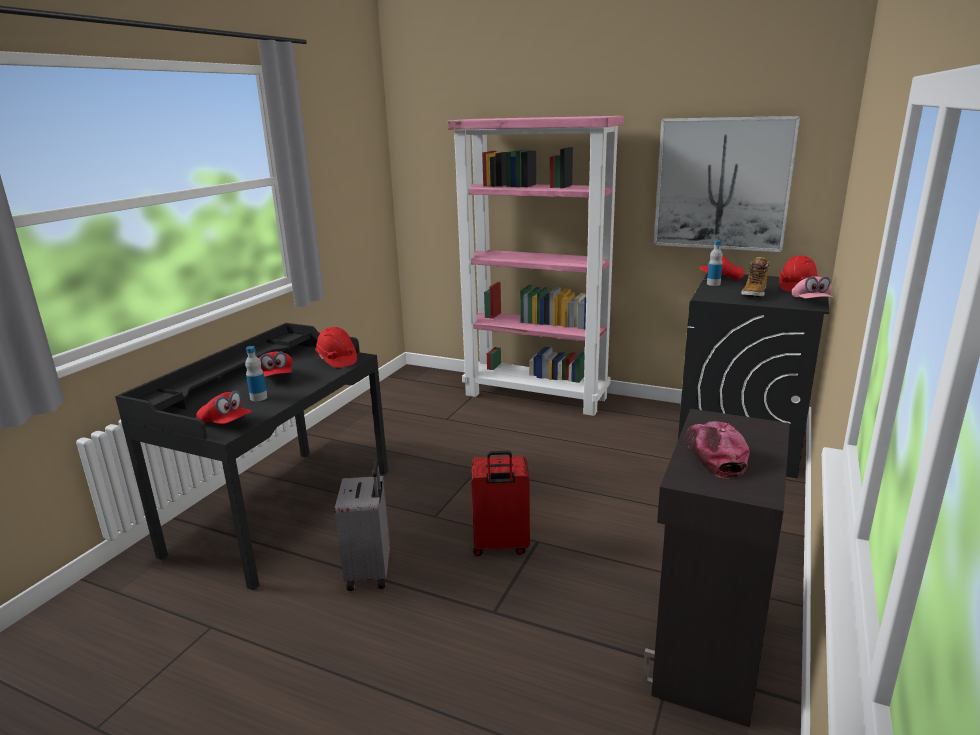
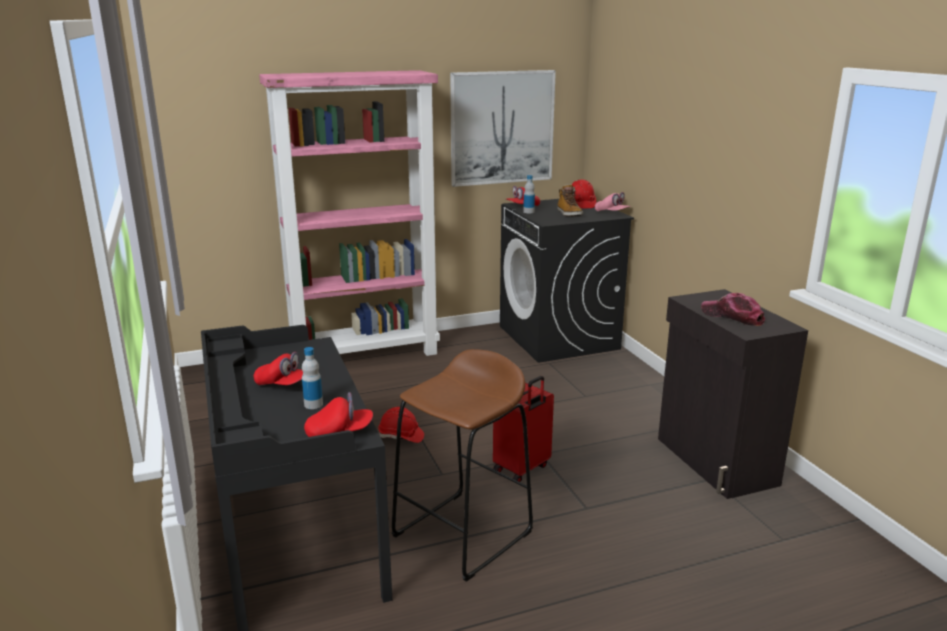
camera: 45 degrees left, 0 degrees up
red hard hat [315,327,357,368] -> red hard hat moved to [378,407,424,443]
grey suitcase [335,460,390,591] -> brown stool [391,349,533,582]

